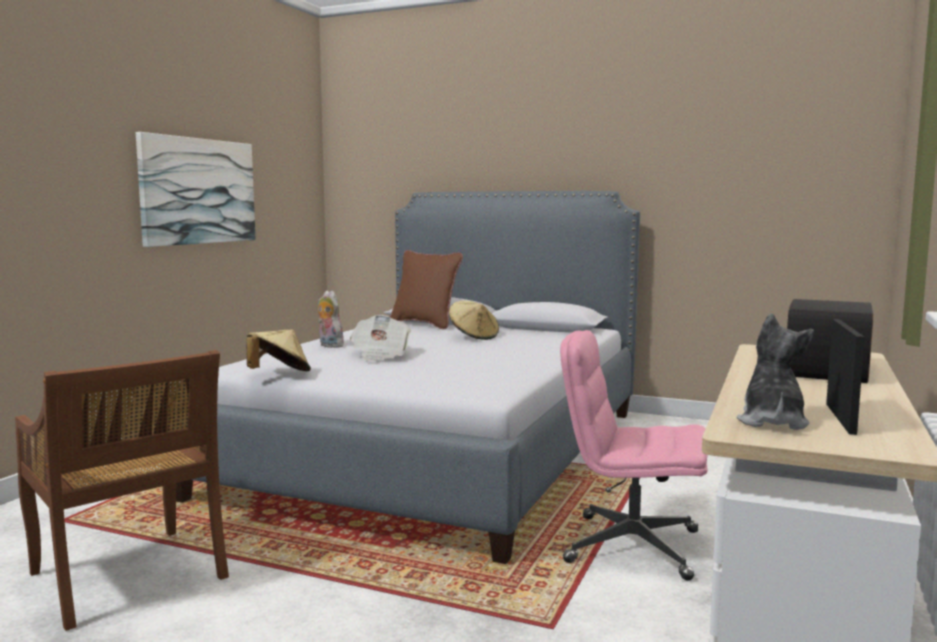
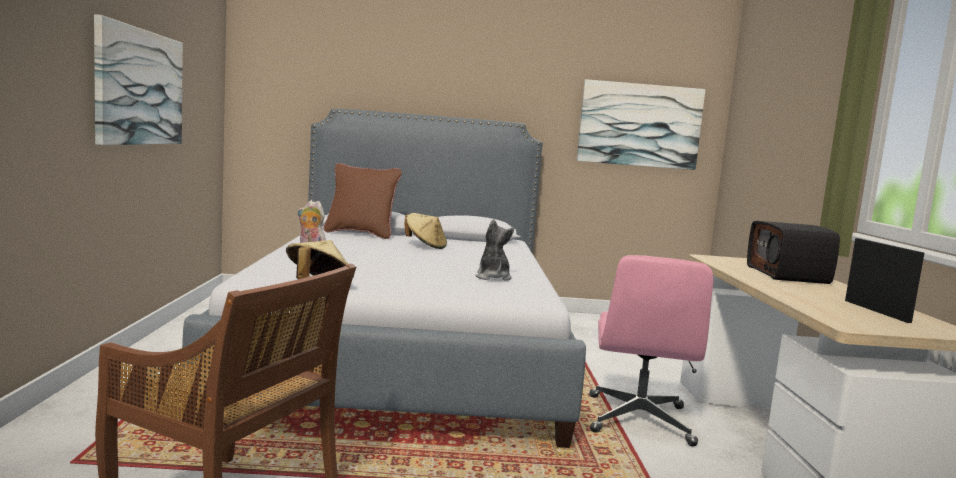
camera: 25 degrees left, 0 degrees up
newspaper [350,315,411,361] -> none
pink office chair [560,330,708,581] -> pink office chair turned 75 degrees counterclockwise [589,255,713,447]
plush toy [737,313,814,430] -> plush toy moved to [475,219,514,281]
none -> picture [577,79,706,170]

